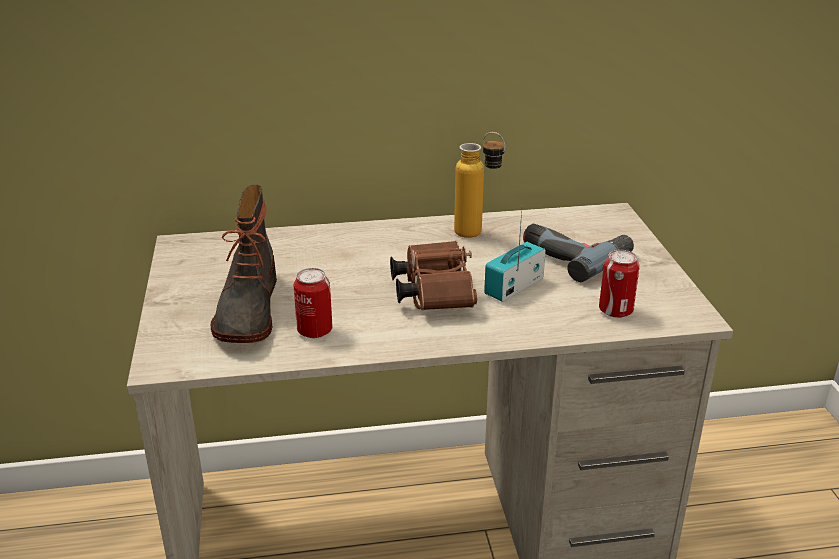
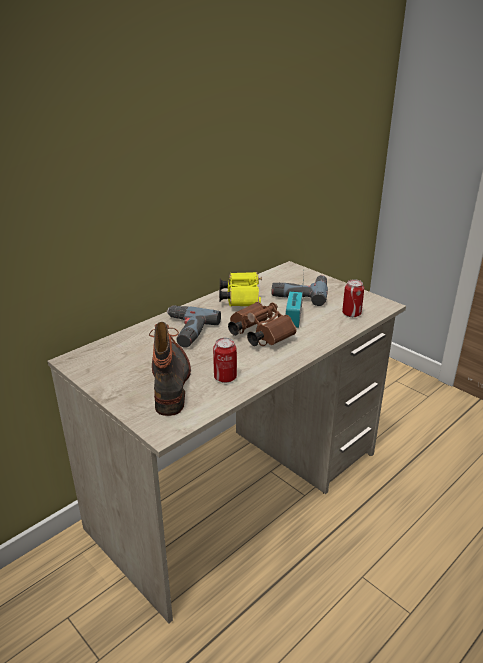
camera: 35 degrees left, 0 degrees up
boot [211,185,277,343] -> boot turned 150 degrees counterclockwise [149,322,191,416]
bottle [454,132,505,238] -> yellow binoculars [219,272,262,306]
none -> power drill [167,305,221,348]

